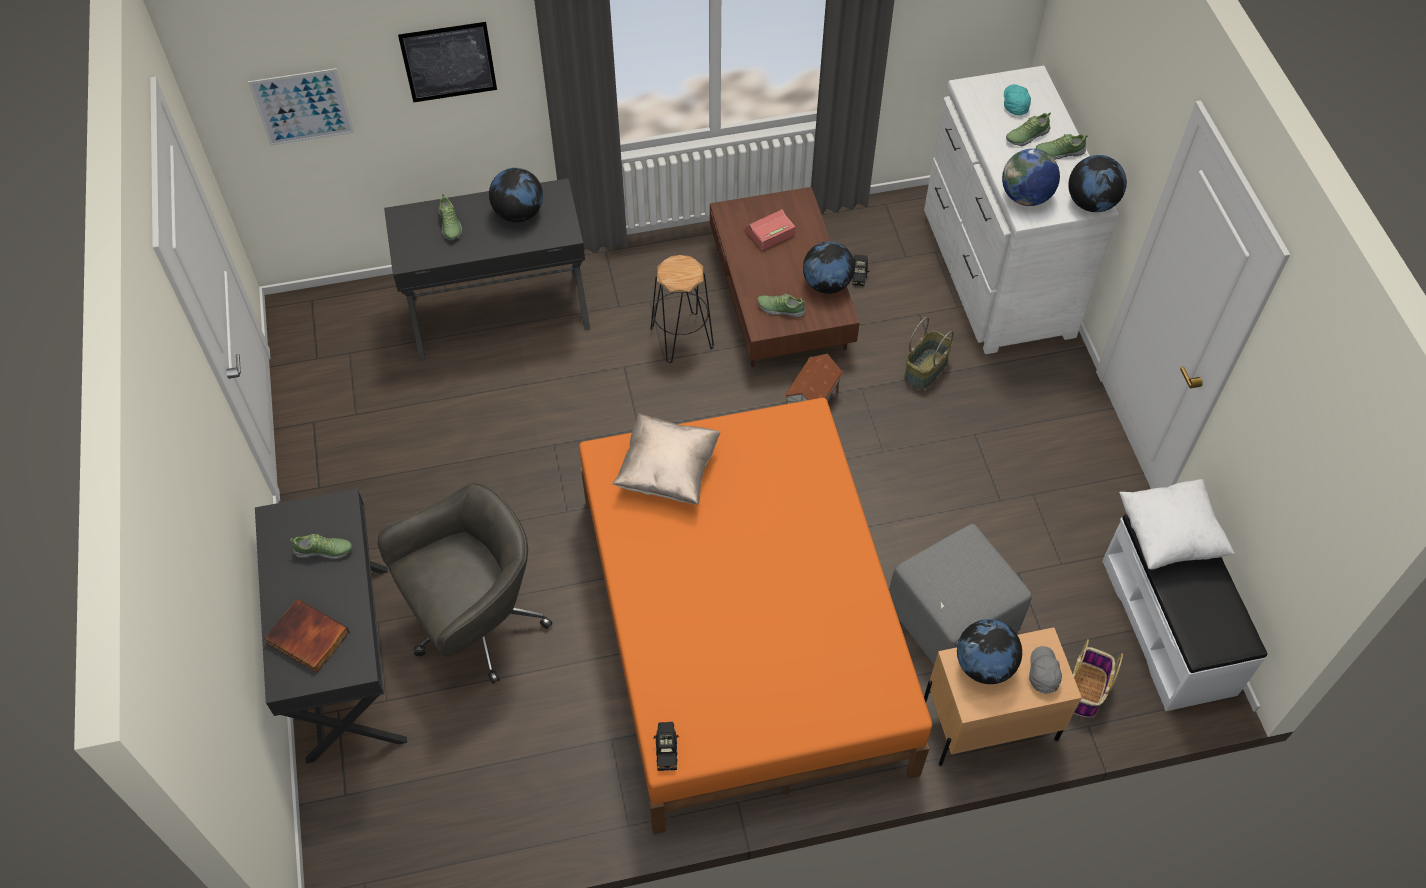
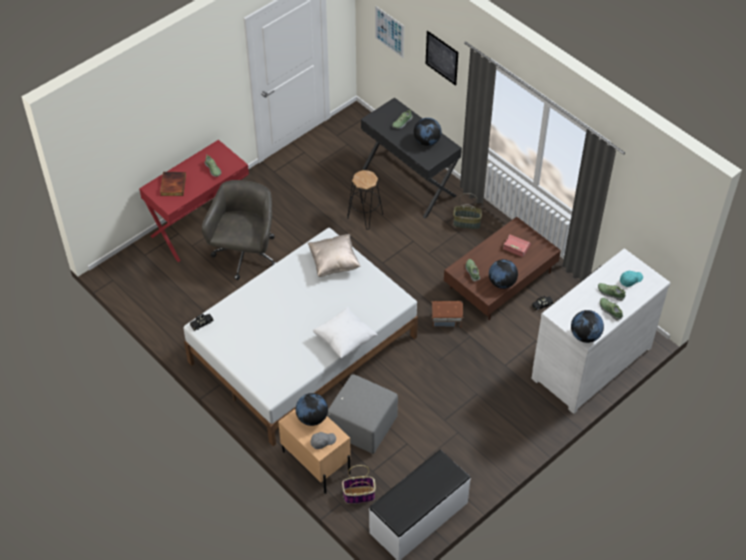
camera: 60 degrees right, 5 degrees down
black desk [255,489,407,763] -> red desk [139,140,249,262]
grey office chair [378,483,552,684] -> grey office chair turned 105 degrees counterclockwise [202,180,276,280]
orange bed [579,398,932,834] -> white bed [183,228,418,446]
black stool [651,255,714,363] -> black stool moved to [347,170,383,230]
basket [904,317,954,389] -> basket moved to [453,193,482,229]
globe [1002,149,1060,206] -> none
white pillow [1119,479,1235,570] -> white pillow moved to [313,307,377,358]

